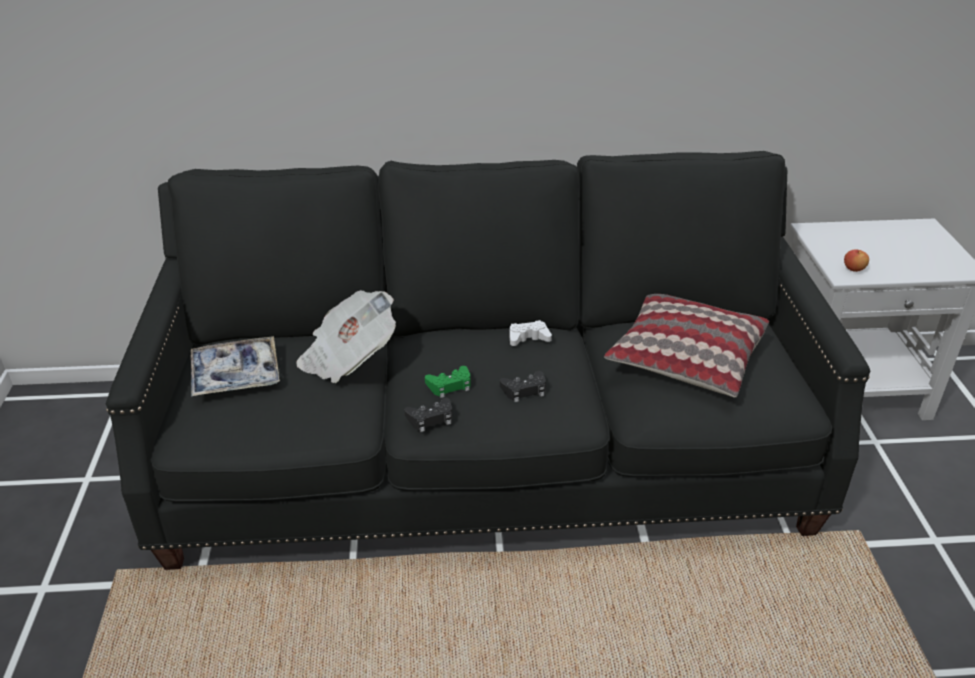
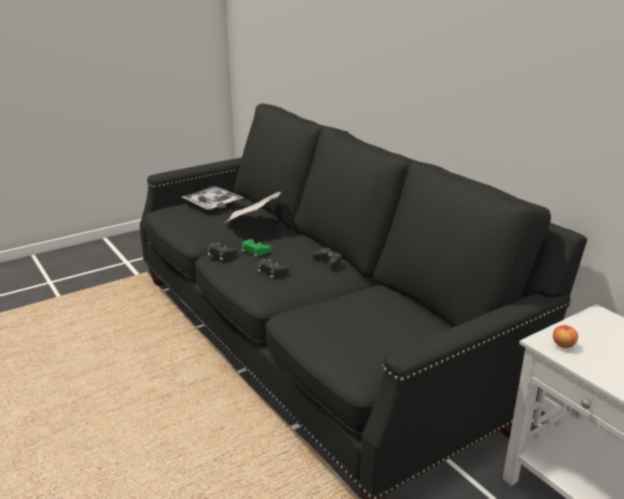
camera: 60 degrees right, 10 degrees down
white game controller [510,320,552,346] -> black game controller [313,248,342,267]
pillow [604,294,769,398] -> none

